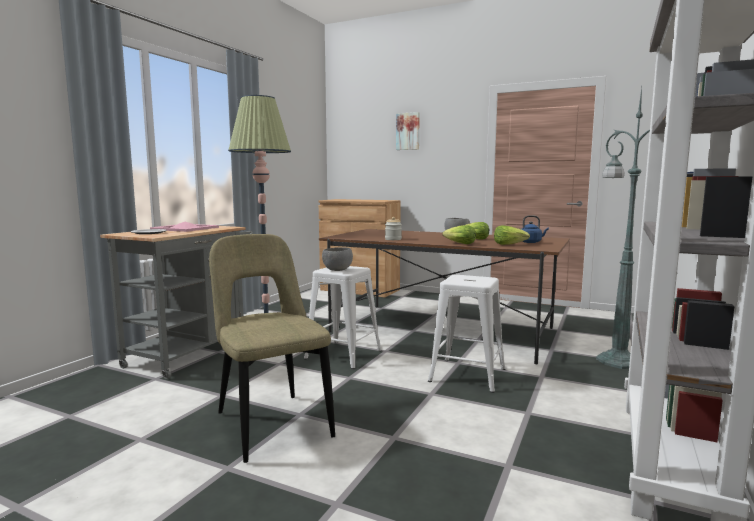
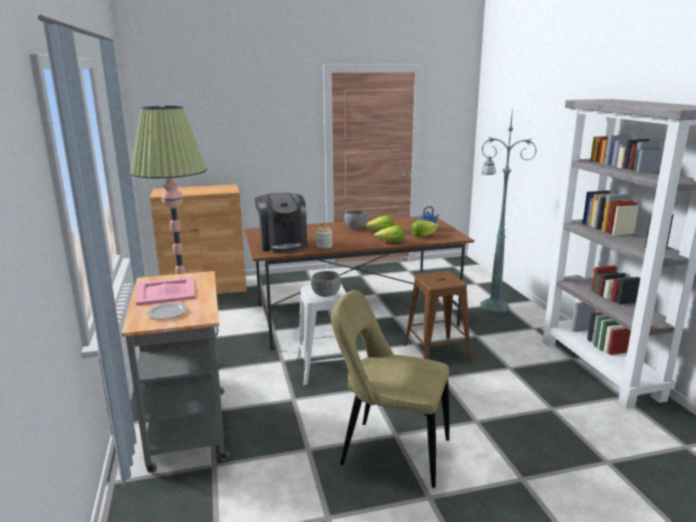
camera: 40 degrees left, 10 degrees up
picture [396,112,420,150] -> none
white stool [428,275,506,393] -> brown stool [404,271,472,361]
none -> coffee machine [255,193,307,253]

